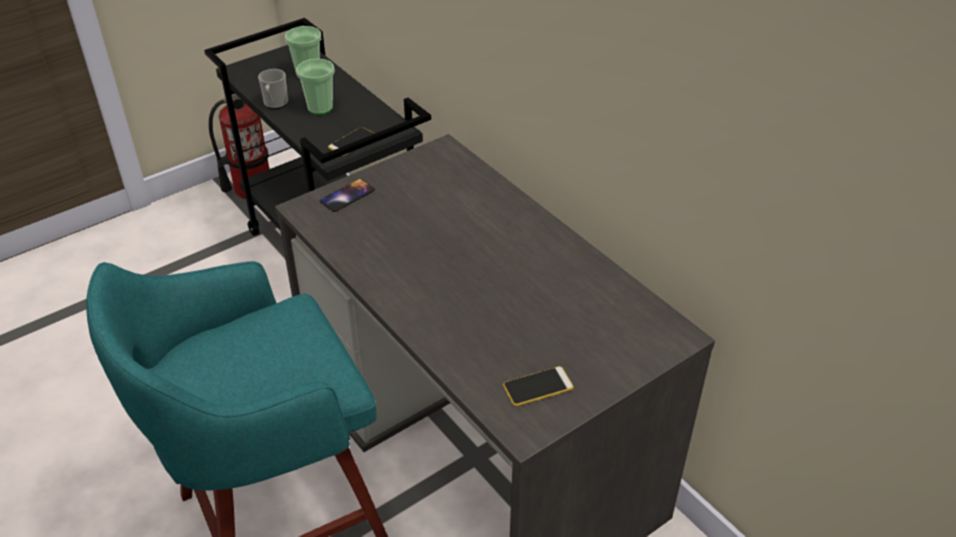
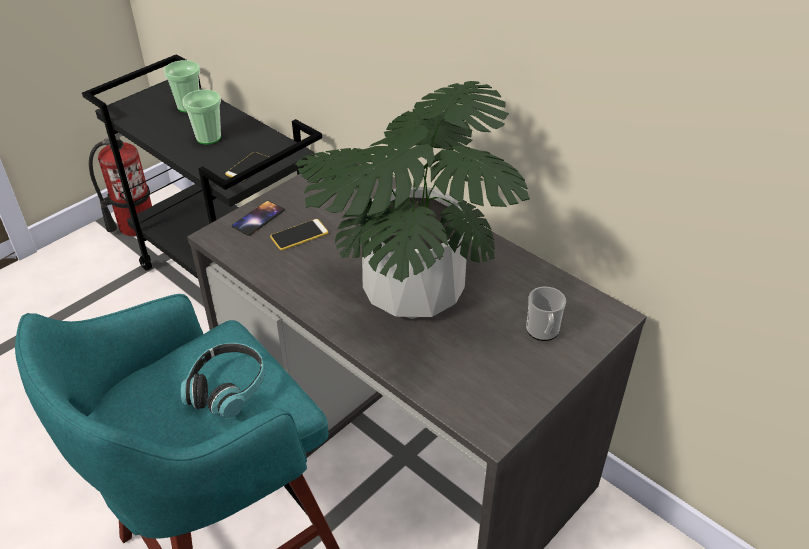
camera: 10 degrees left, 0 degrees up
mug [258,69,288,109] -> mug moved to [526,286,566,341]
phone [503,366,574,406] -> phone moved to [270,219,329,250]
none -> headphones [181,343,265,418]
none -> potted plant [295,81,530,319]

